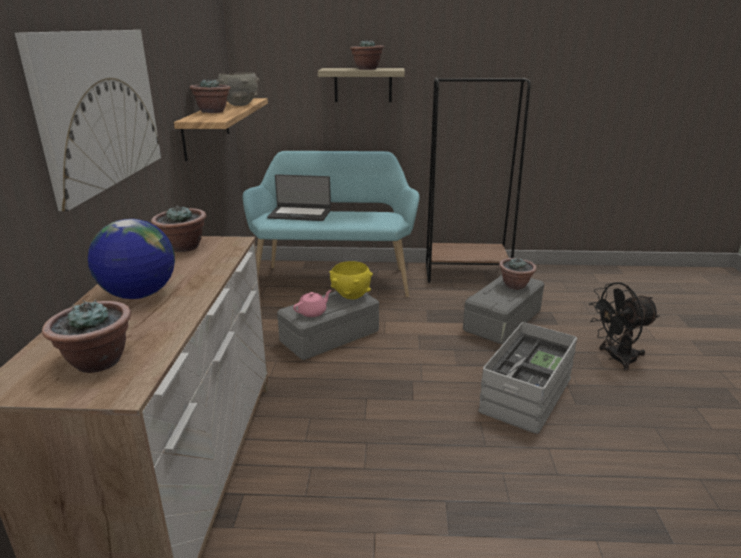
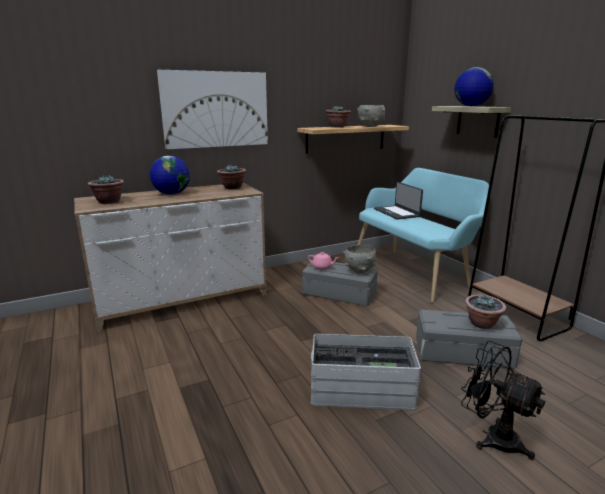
camera: 60 degrees right, 5 degrees down
yellow bowl [329,261,373,299] -> grey bowl [343,245,376,274]
potted plant [350,39,384,70] -> globe [454,67,494,106]

